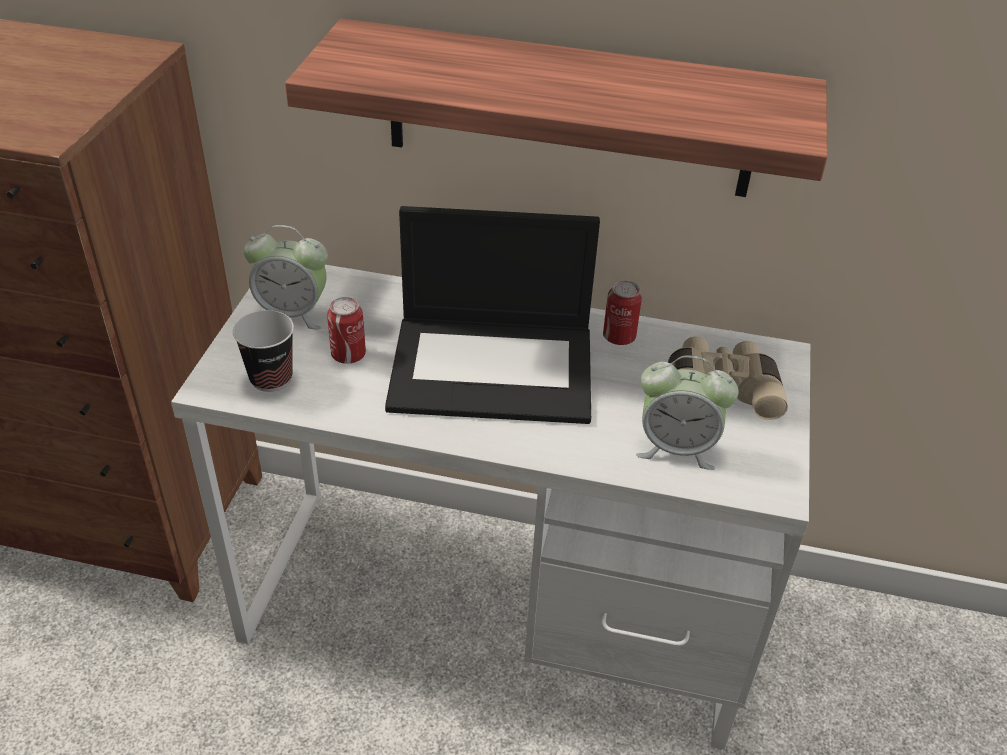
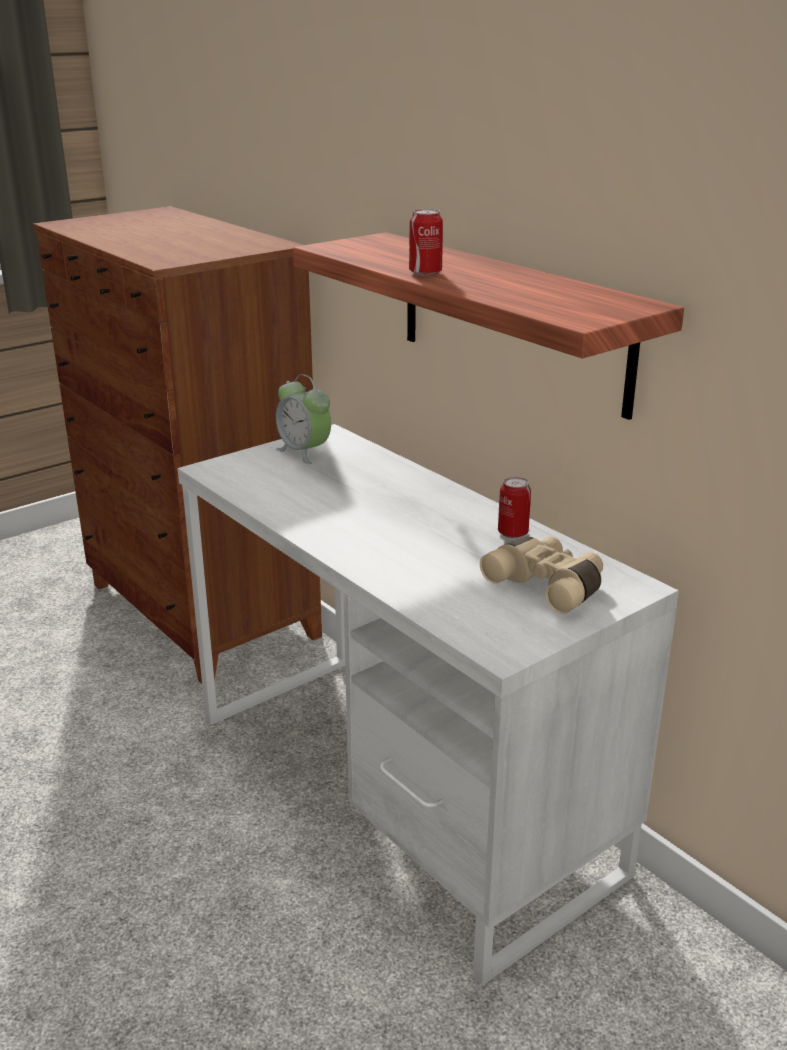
camera: 40 degrees right, 15 degrees down
cup [233,310,294,392] -> none
can [327,297,366,364] -> can moved to [409,209,443,276]
laptop [385,206,600,424] -> none
alarm clock [636,356,739,470] -> none

